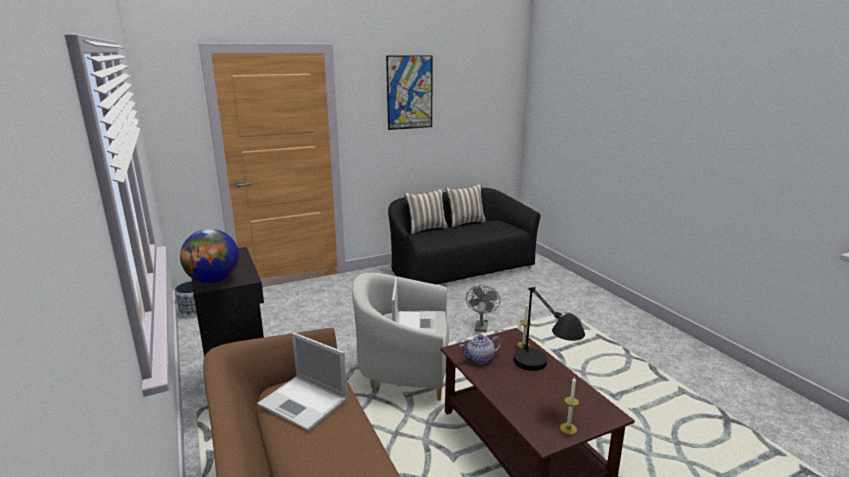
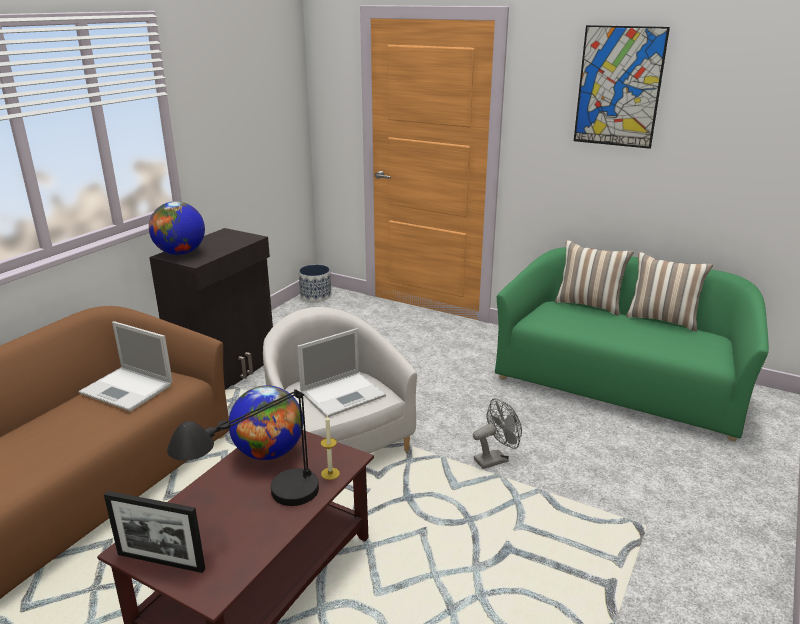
camera: 55 degrees right, 5 degrees up
laptop [257,333,348,431] -> laptop turned 60 degrees counterclockwise [79,321,173,412]
black sofa [388,188,541,285] -> green sofa [495,247,769,441]
teapot [459,335,502,364] -> globe [229,385,303,460]
candle [560,377,579,434] -> picture frame [104,491,205,573]

